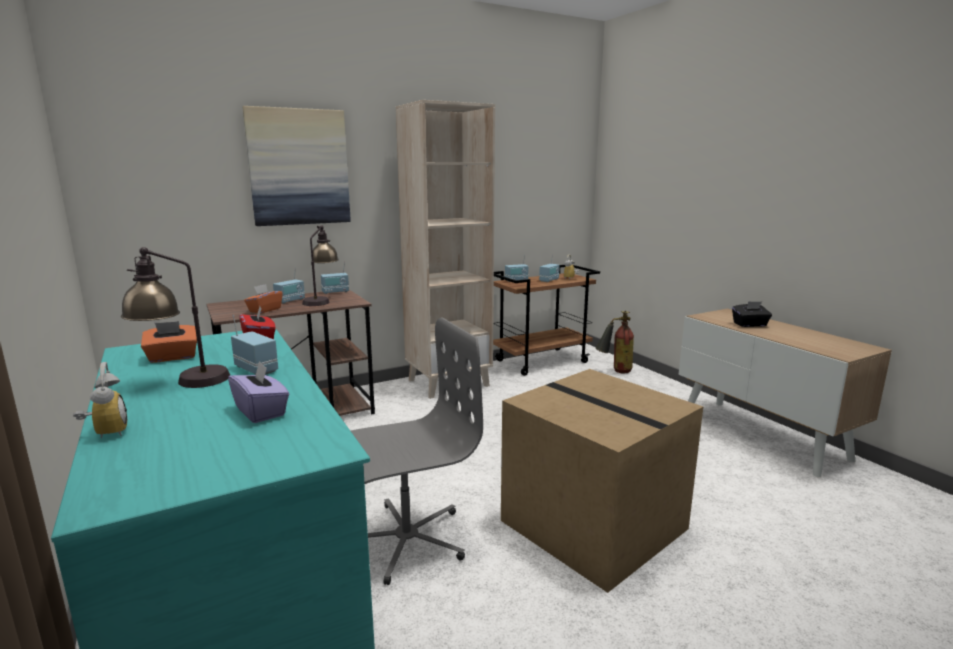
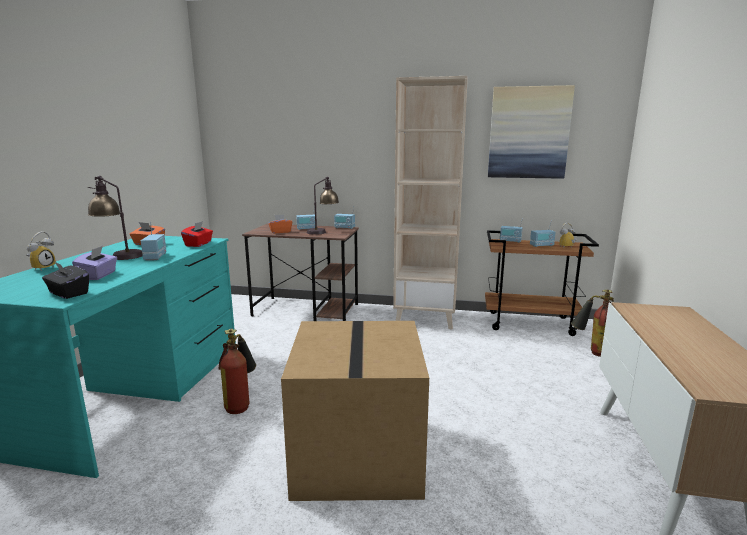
camera: 40 degrees right, 0 degrees up
picture [242,106,351,226] -> picture moved to [488,85,575,179]
grey office chair [351,317,483,585] -> fire extinguisher [219,329,256,414]
black tissue box [732,301,772,327] -> black tissue box moved to [42,262,89,299]

